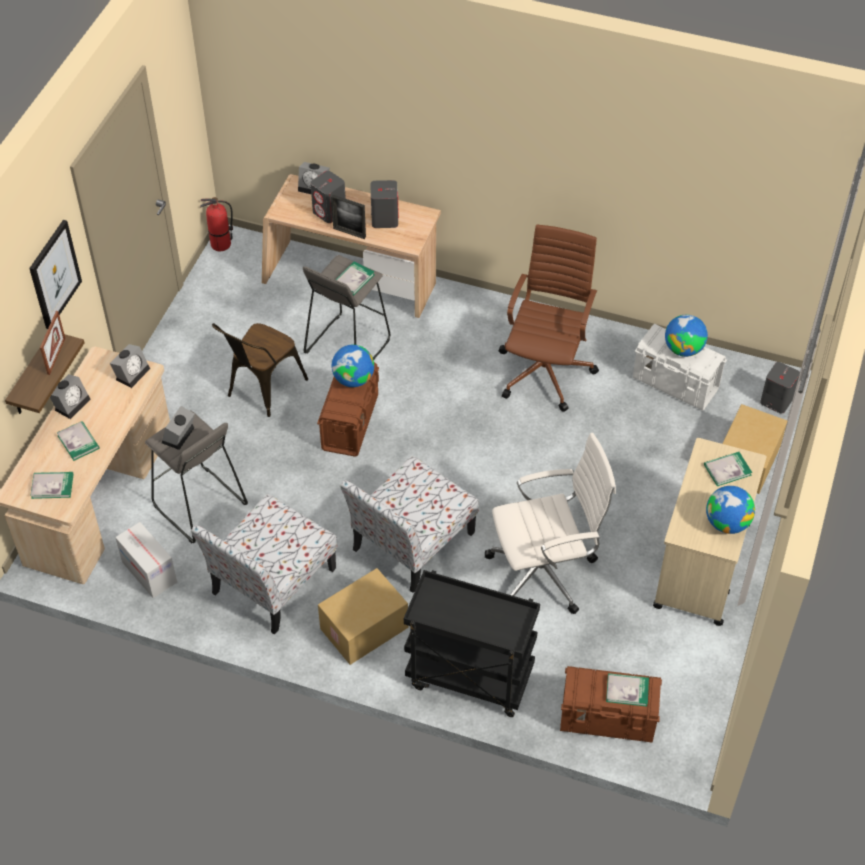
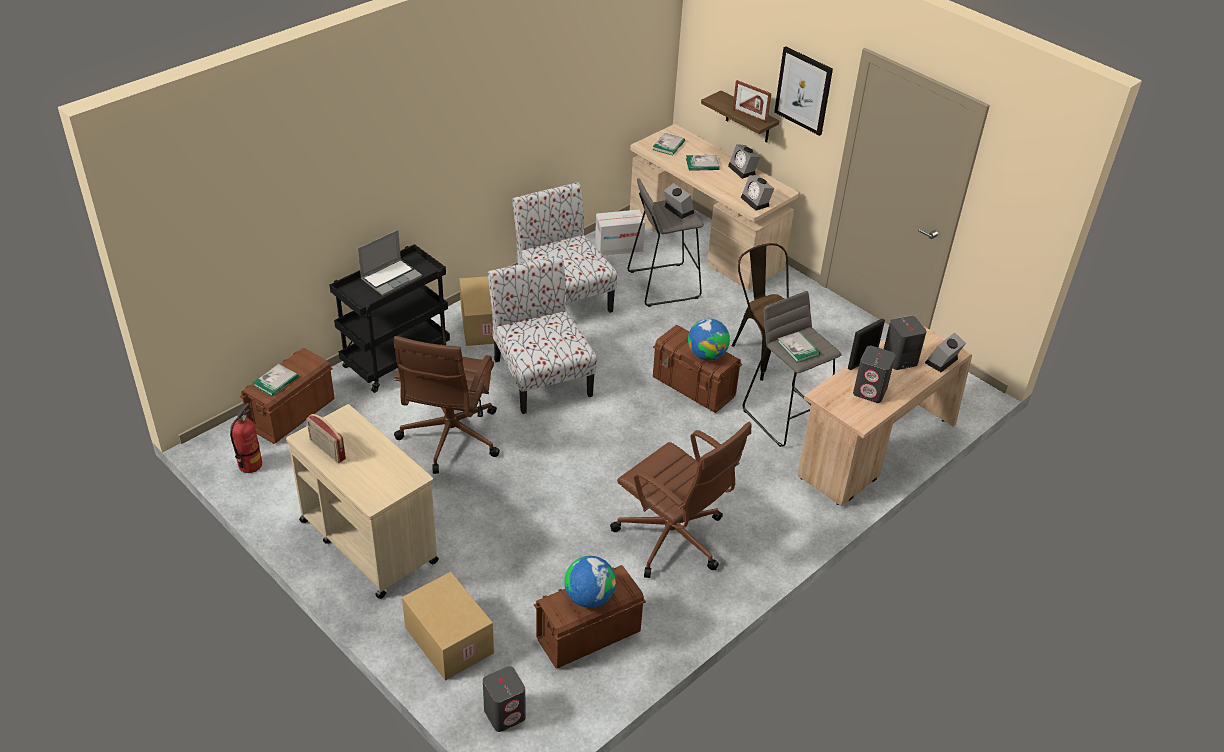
camera: 115 degrees right, 10 degrees down
fire extinguisher [200,197,233,251] -> fire extinguisher moved to [230,403,262,473]
white office chair [485,433,616,614] -> brown office chair [394,336,500,474]
white storage box [633,324,727,411] -> brown storage box [534,565,646,668]
book [704,452,752,486] -> none
globe [706,486,755,534] -> radio [306,414,346,463]
none -> laptop [358,230,422,296]

